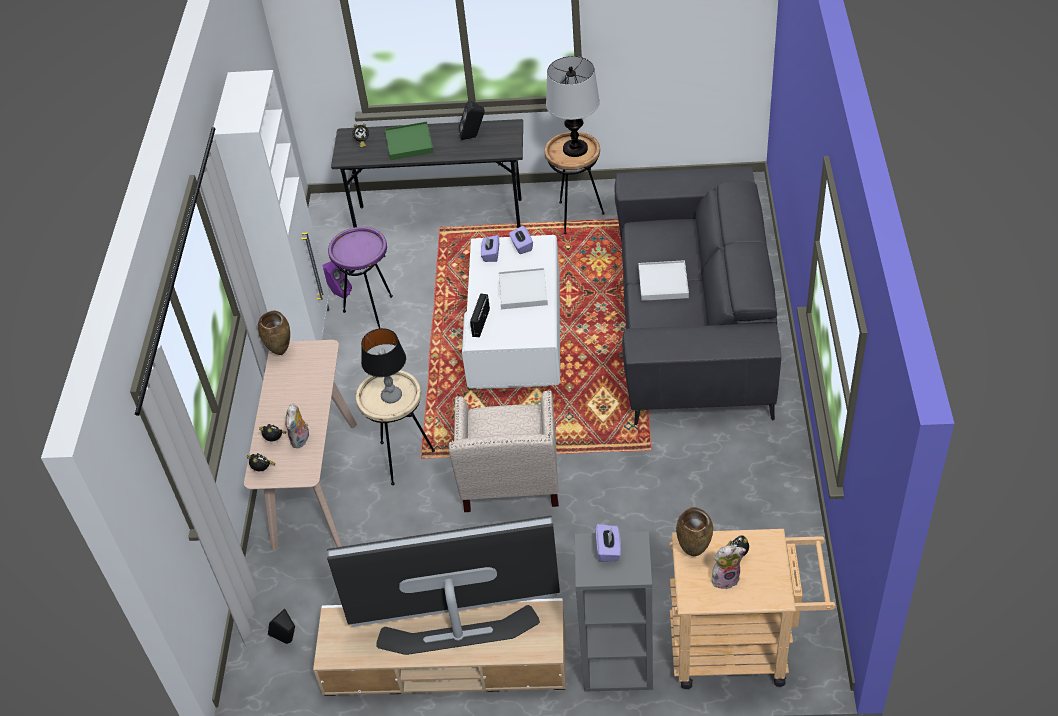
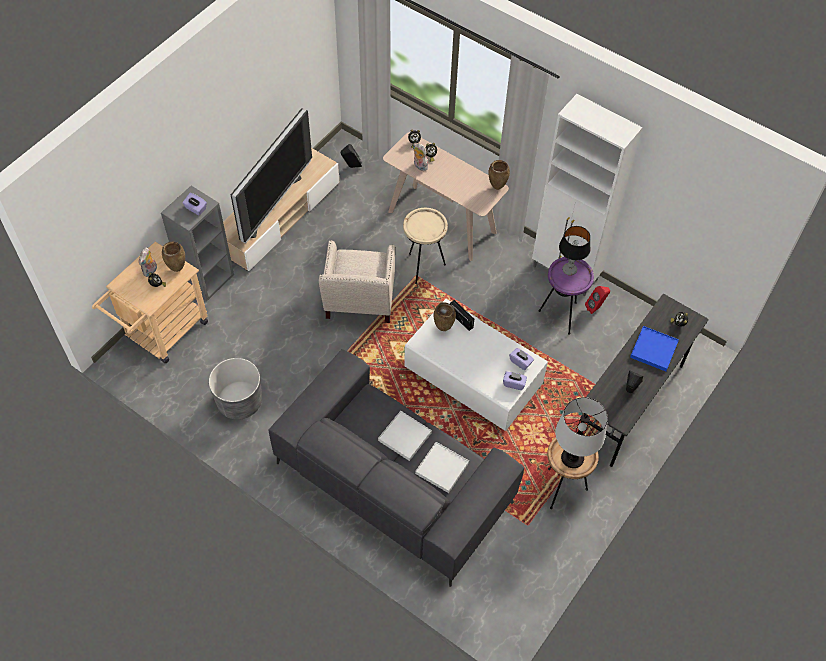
camera: 120 degrees right, 10 degrees up
purple speaker [322,261,352,298] -> red speaker [585,286,610,314]
table lamp [361,328,406,403] -> table lamp moved to [559,226,591,276]
green tray [385,122,434,160] -> blue tray [630,326,679,371]
beige armchair [449,390,559,512] -> beige armchair turned 120 degrees counterclockwise [319,240,395,323]
white tray [499,268,548,309] -> white tray moved to [415,442,469,493]
none -> grey planter [209,358,262,420]
none -> brown vase [433,302,456,331]

